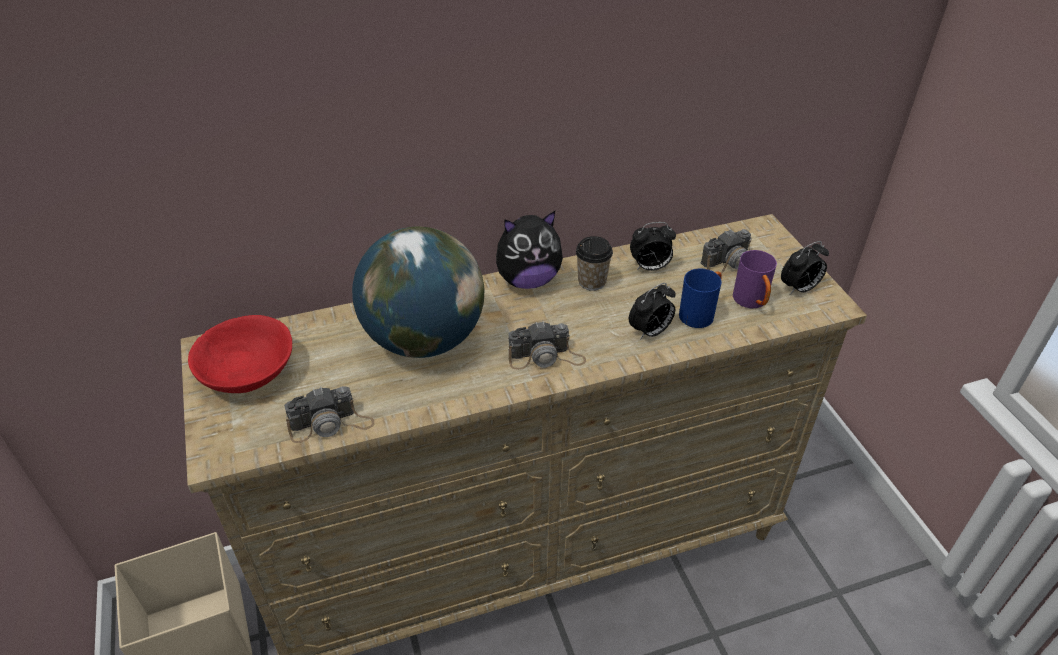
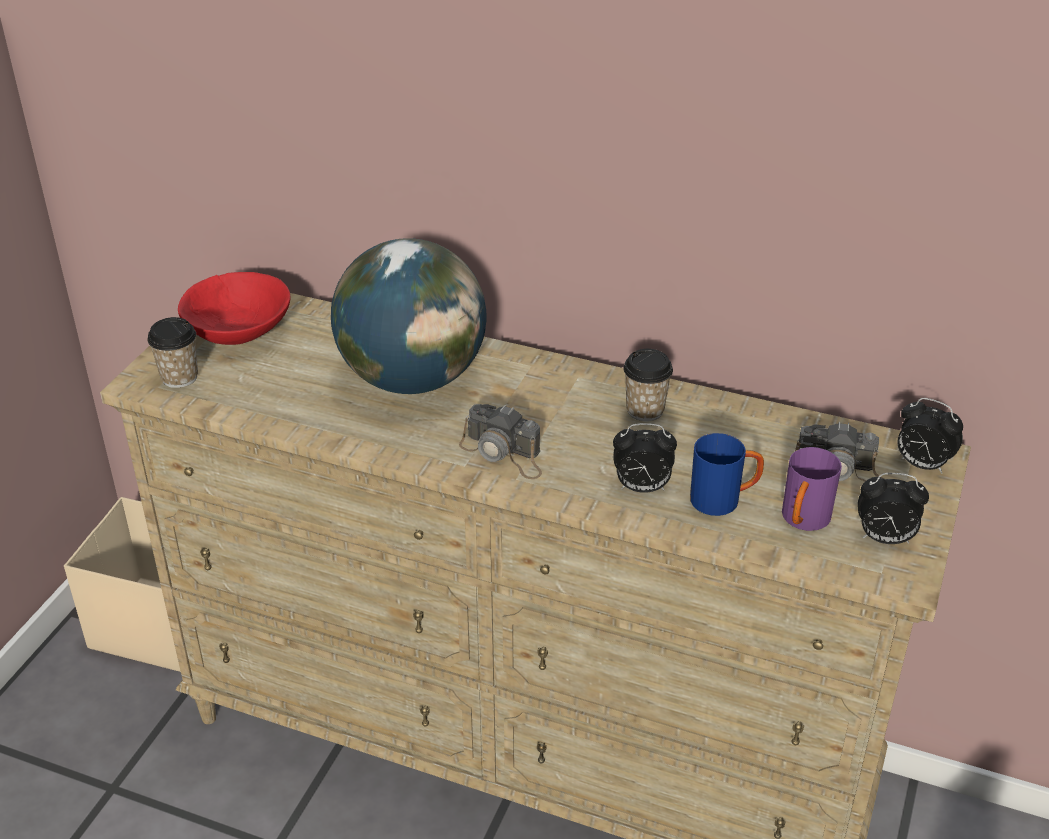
camera: 40 degrees right, 5 degrees down
camera [284,386,375,443] -> none
plush toy [496,211,563,289] -> none
alarm clock [630,222,676,271] -> alarm clock moved to [897,398,963,474]
none -> cup [147,317,198,388]

